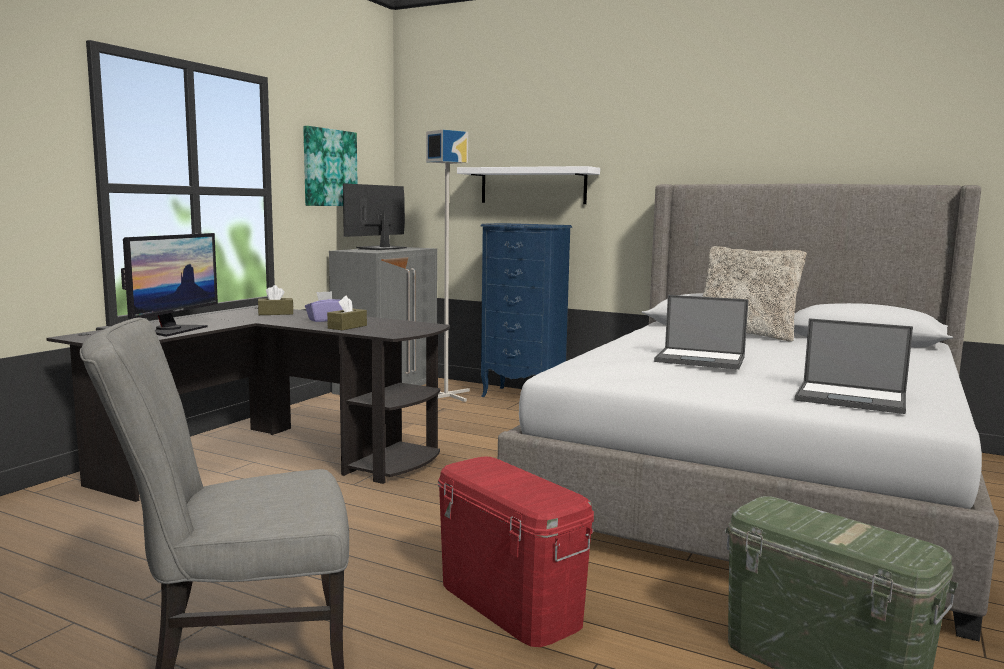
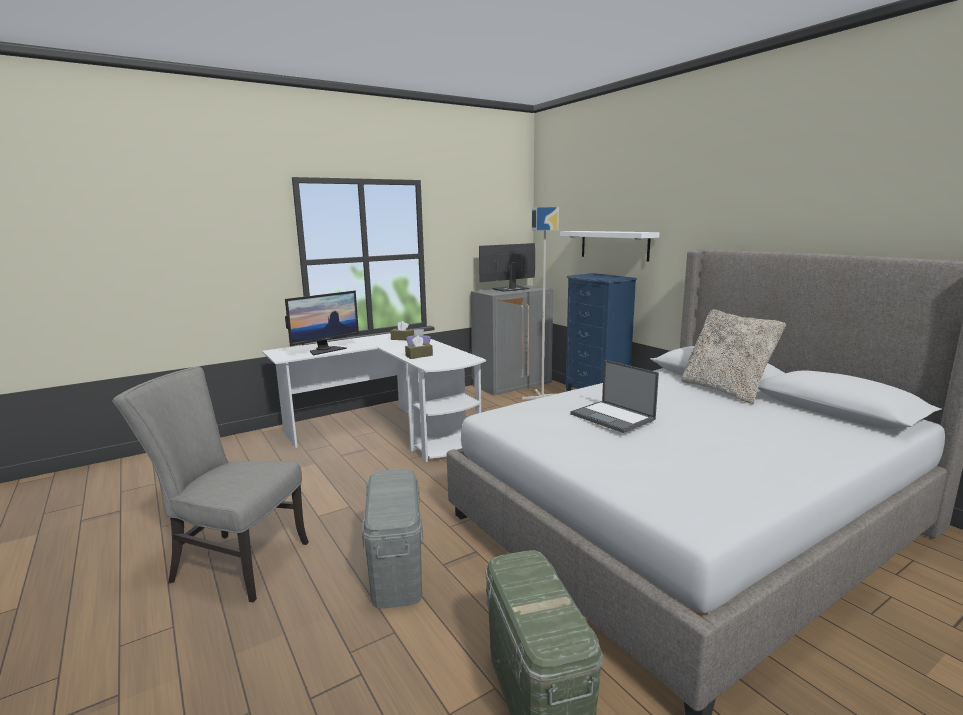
camera: 30 degrees right, 5 degrees up
black desk [46,307,450,502] -> white desk [262,333,486,462]
picture [303,126,357,206] -> none
red storage box [438,456,594,647] -> grey storage box [362,469,423,608]
laptop [795,318,913,414] -> none

